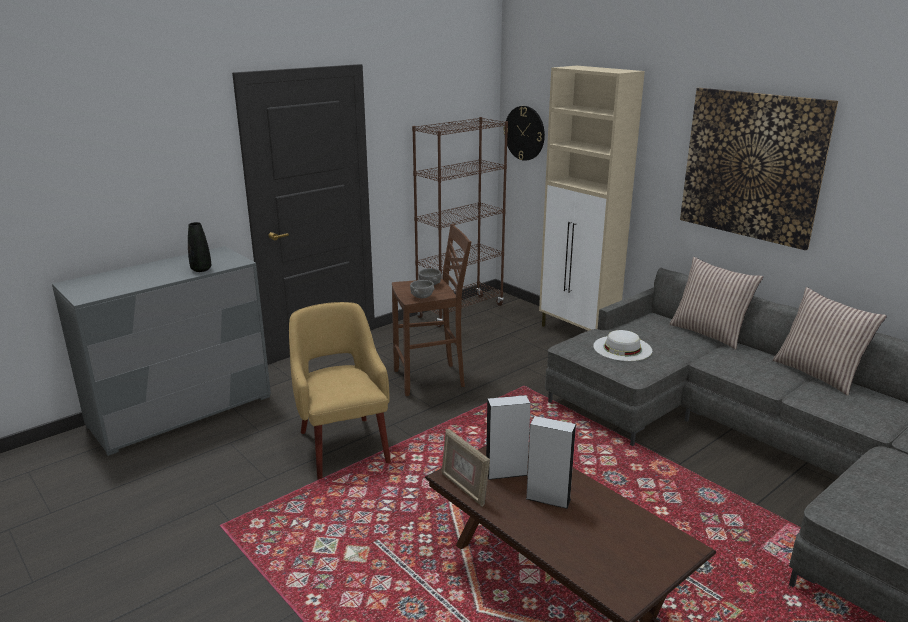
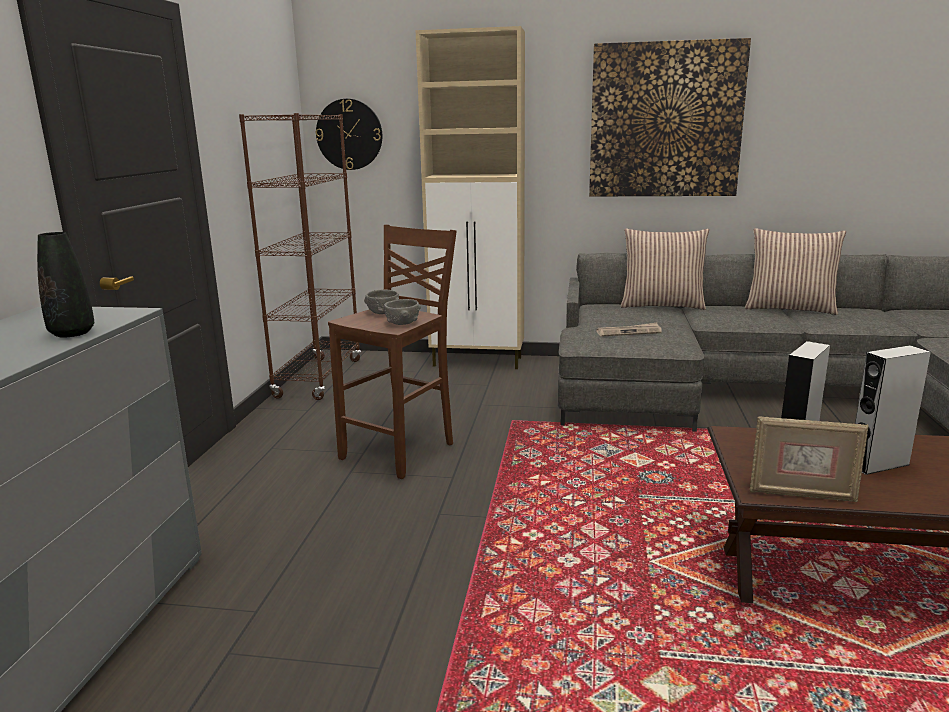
camera: 40 degrees left, 5 degrees down
yellow armchair [289,302,391,480] -> none
white hat [593,330,652,361] -> newspaper [596,323,662,337]

